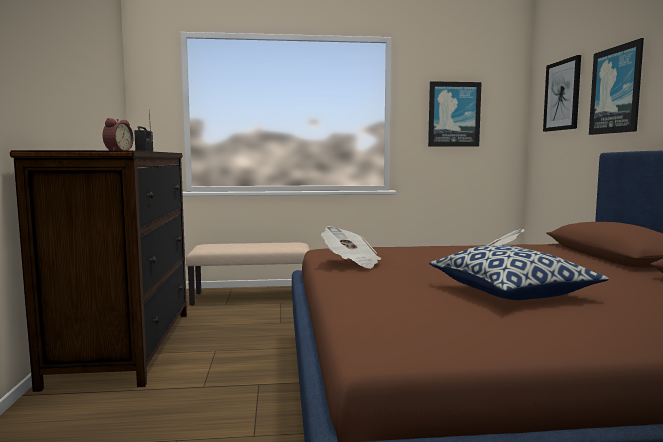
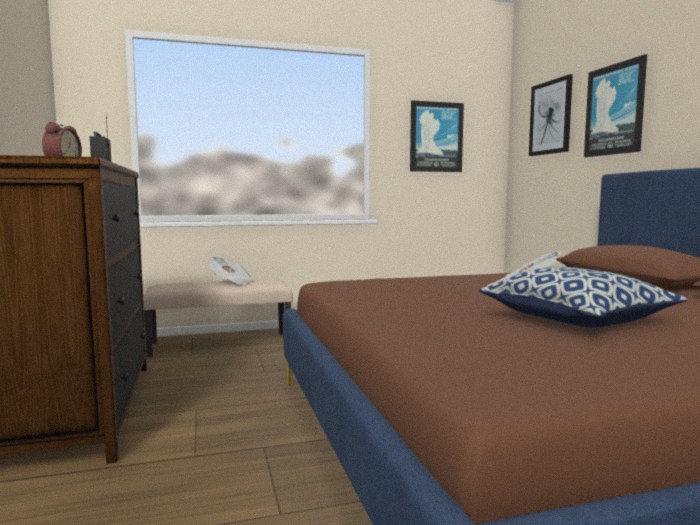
camera: 10 degrees left, 0 degrees up
newspaper [321,226,381,269] -> newspaper moved to [208,257,253,286]

